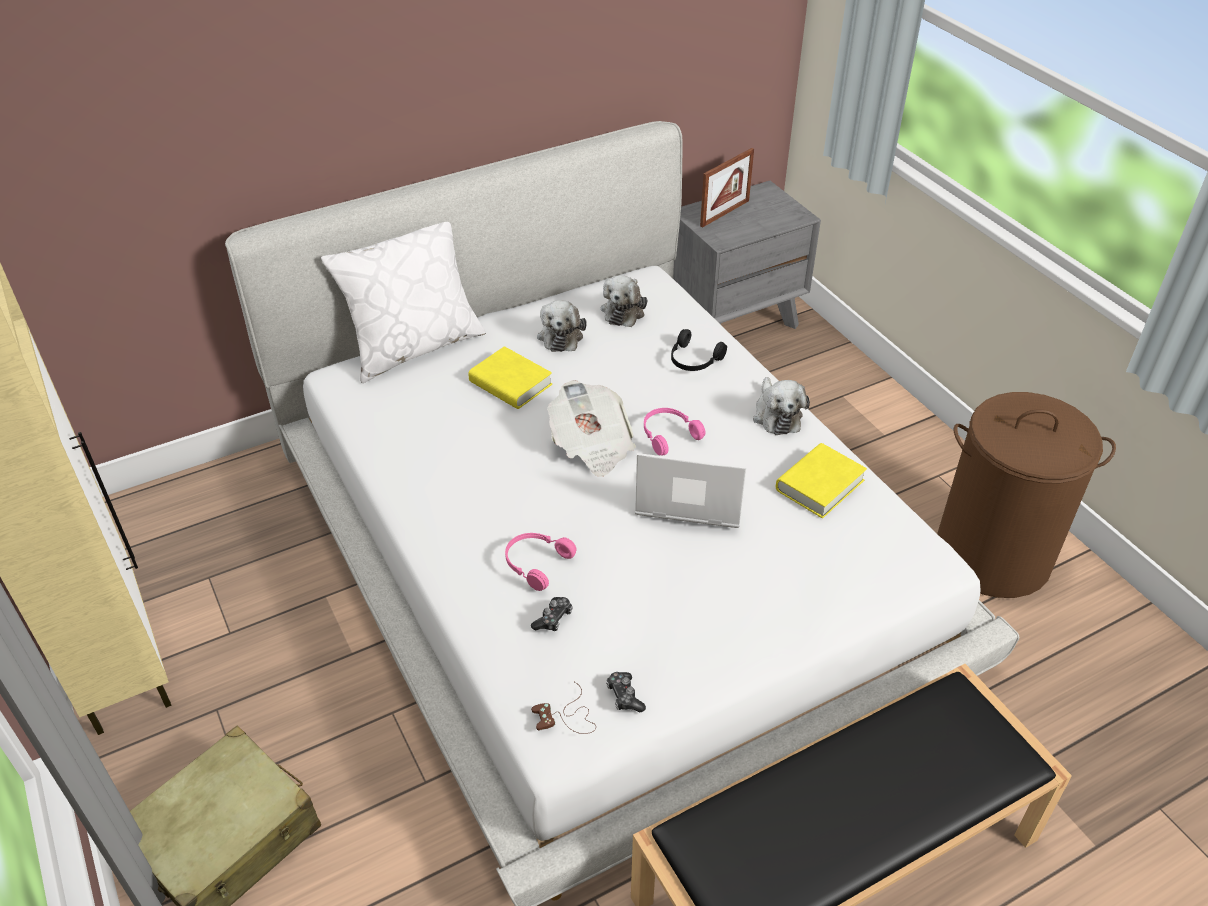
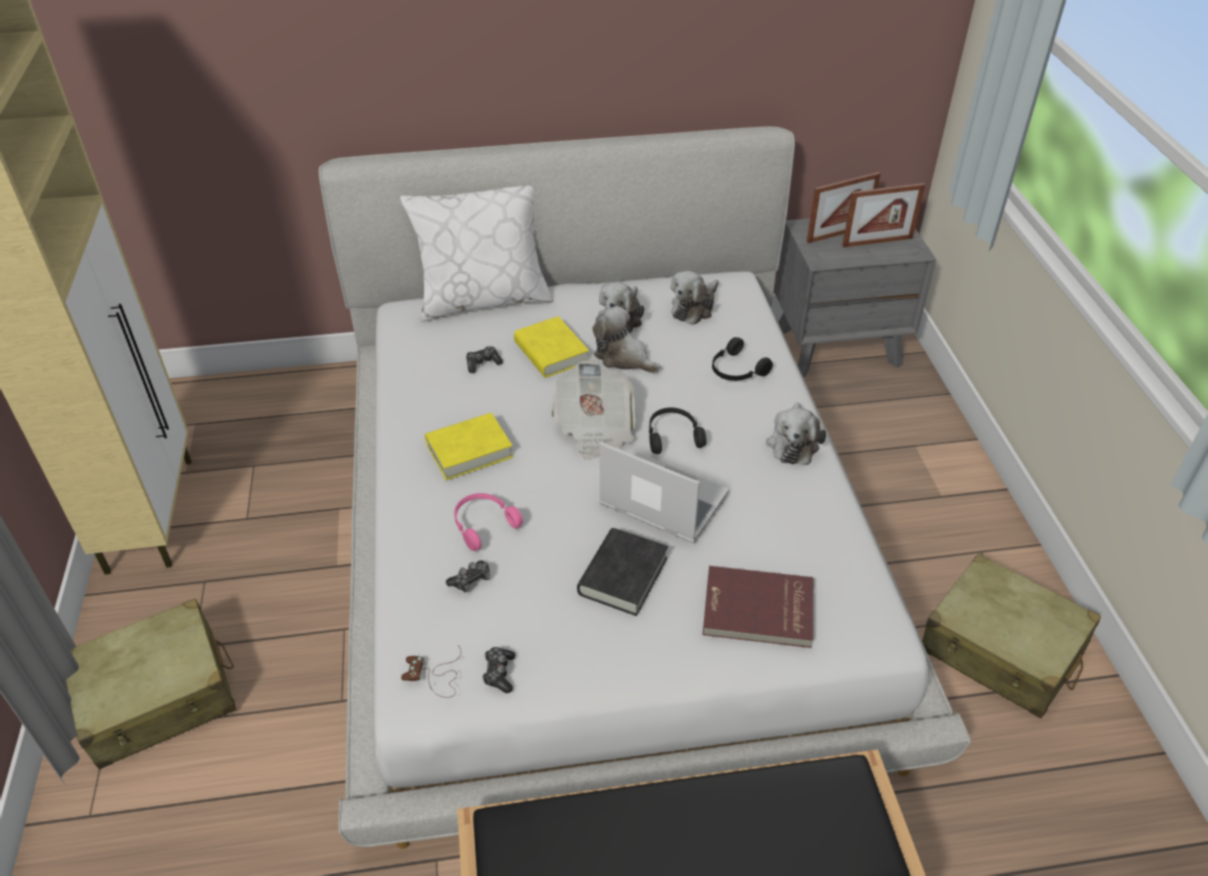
camera: 20 degrees right, 0 degrees up
pink headphones [644,408,705,455] -> black headphones [649,408,706,454]
yellow book [776,443,867,519] -> yellow book moved to [425,413,513,480]
brown laundry basket [937,392,1116,598] -> beige suitcase [922,554,1101,718]
none -> game controller [466,346,503,373]
none -> black book [577,528,668,616]
none -> plush toy [592,306,661,373]
none -> red book [703,566,813,648]
none -> picture frame [842,183,925,247]

